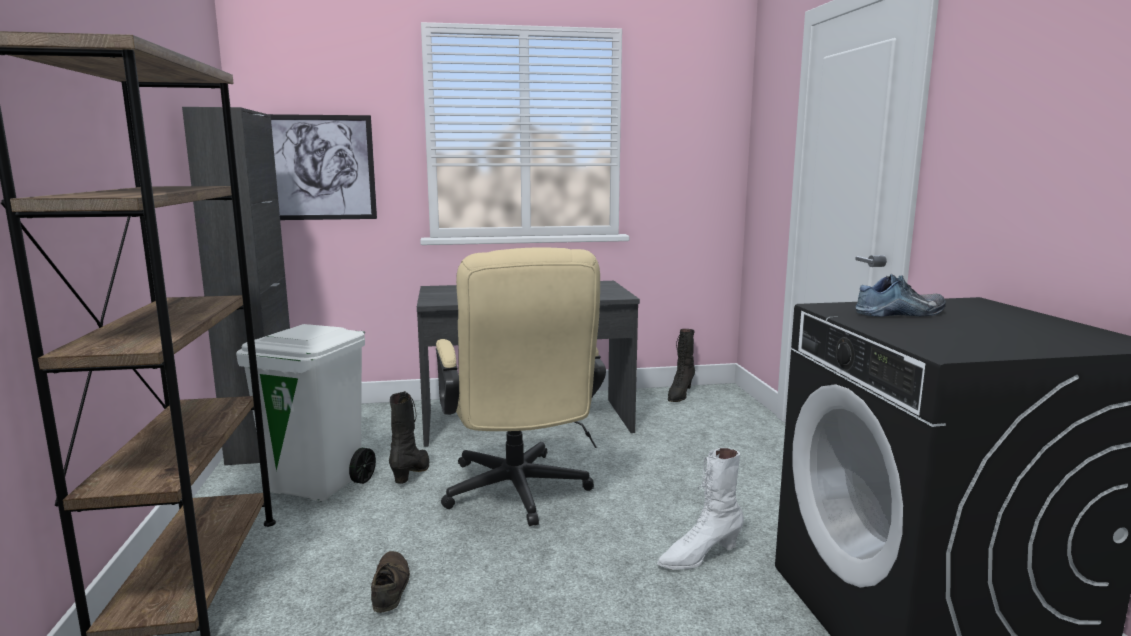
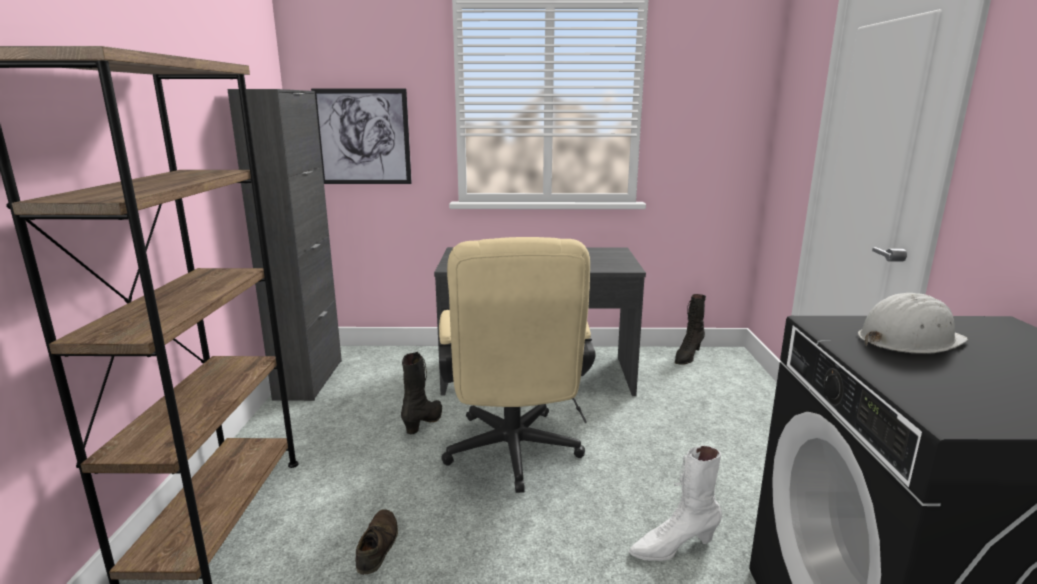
camera: 10 degrees right, 5 degrees up
white trash can [236,324,376,501] -> none
shoe [856,274,946,317] -> white hard hat [858,293,968,354]

